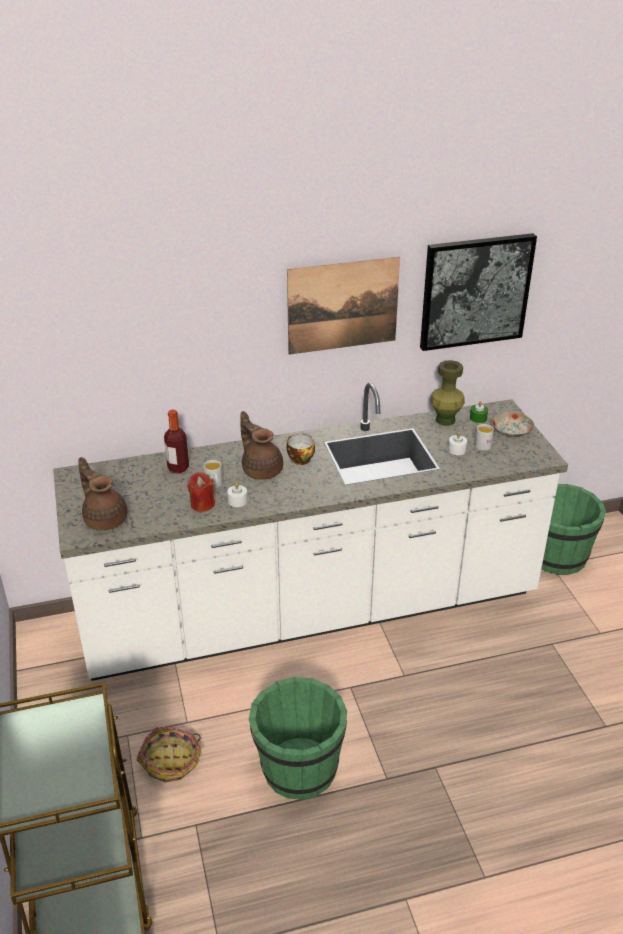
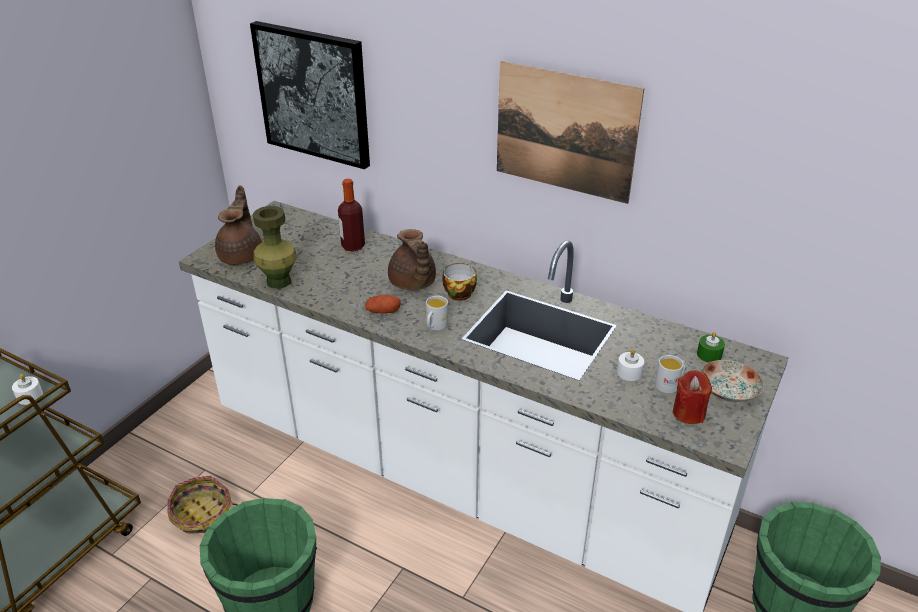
camera: 45 degrees right, 0 degrees up
red candle [187,472,215,512] -> red candle moved to [673,370,712,424]
white mug [203,460,223,488] -> white mug moved to [426,296,448,331]
white candle [227,482,247,507] -> white candle moved to [12,374,43,405]
brown teapot [241,411,283,480] -> brown teapot turned 150 degrees clockwise [388,229,436,290]
picture [420,233,537,351] -> picture moved to [250,21,370,169]
green vase [430,360,465,426] -> green vase moved to [253,206,297,289]
none -> potato [365,295,401,313]

